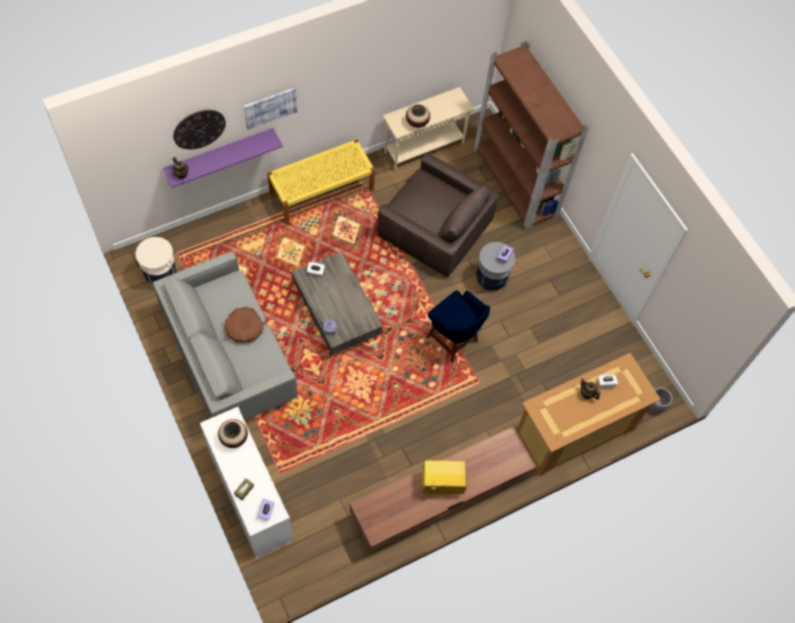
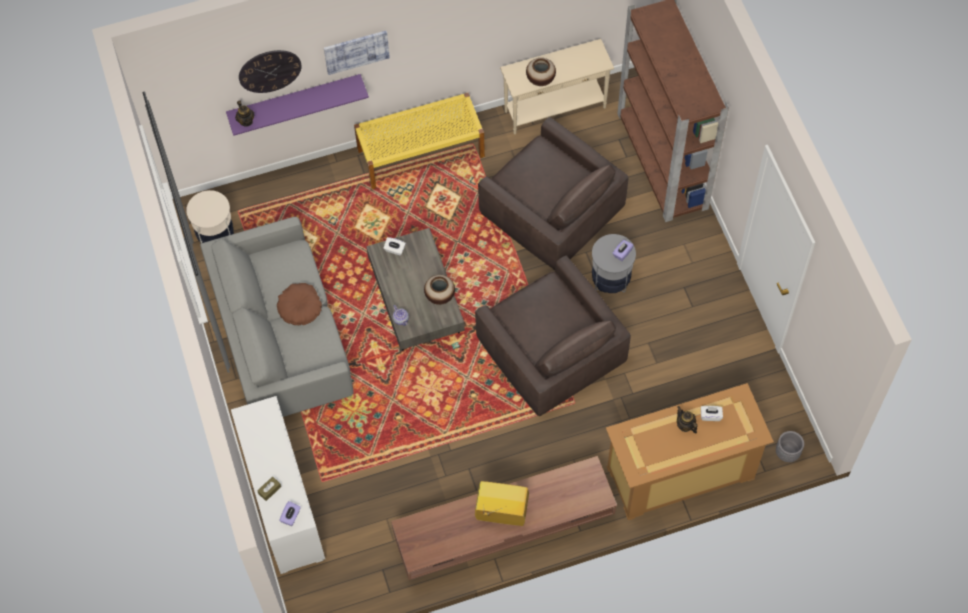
camera: 15 degrees right, 0 degrees up
vase [218,419,248,448] -> vase moved to [424,275,455,305]
blue stool [426,290,490,363] -> brown armchair [475,256,631,416]

